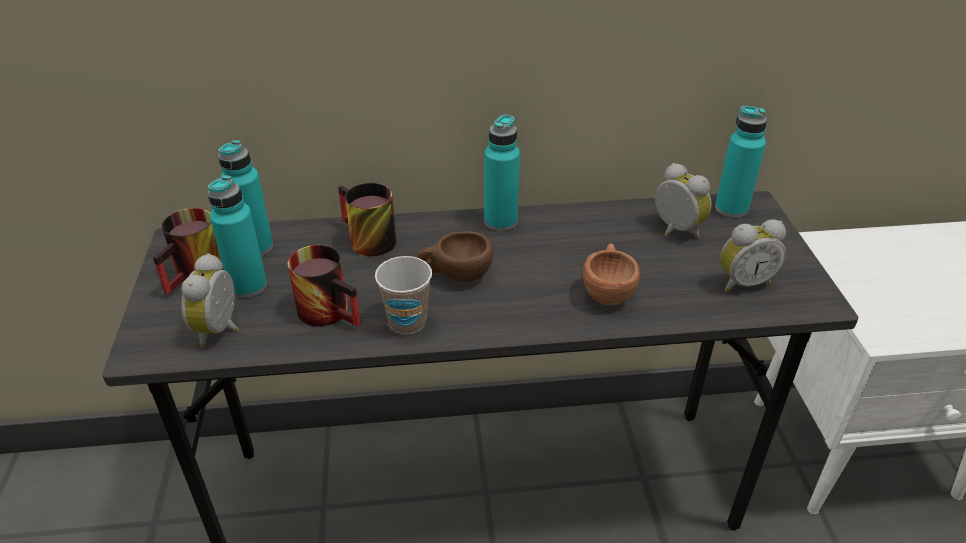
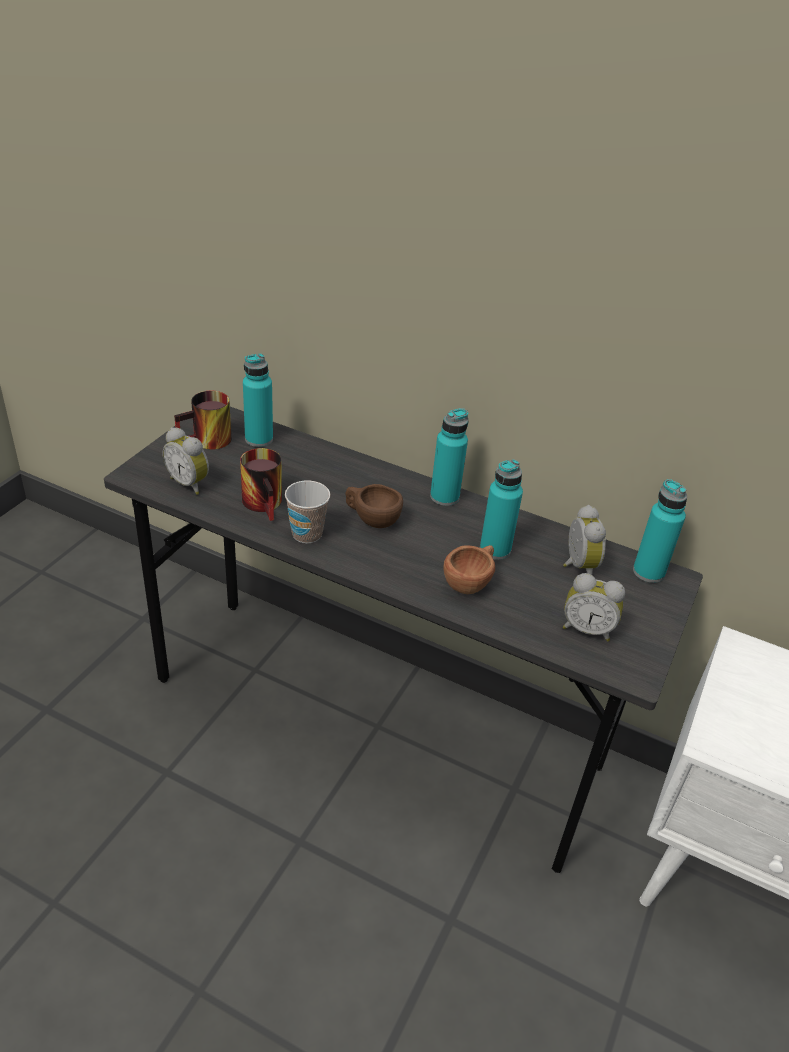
camera: 30 degrees right, 0 degrees up
alarm clock [181,253,239,347] -> alarm clock turned 90 degrees counterclockwise [163,427,209,495]
turquoise bottle [207,175,267,298] -> turquoise bottle moved to [480,459,523,560]
mug [338,183,396,256] -> none

